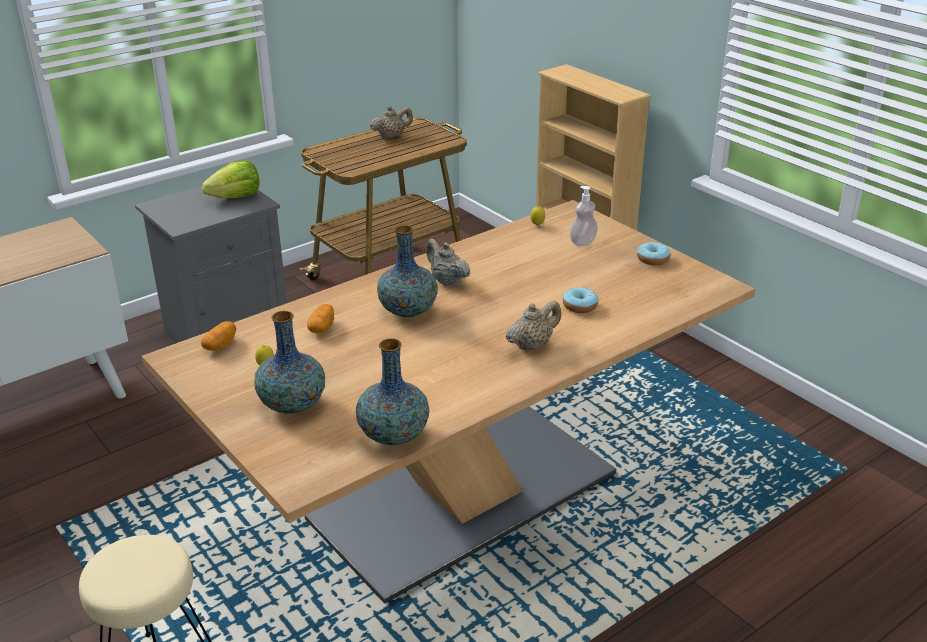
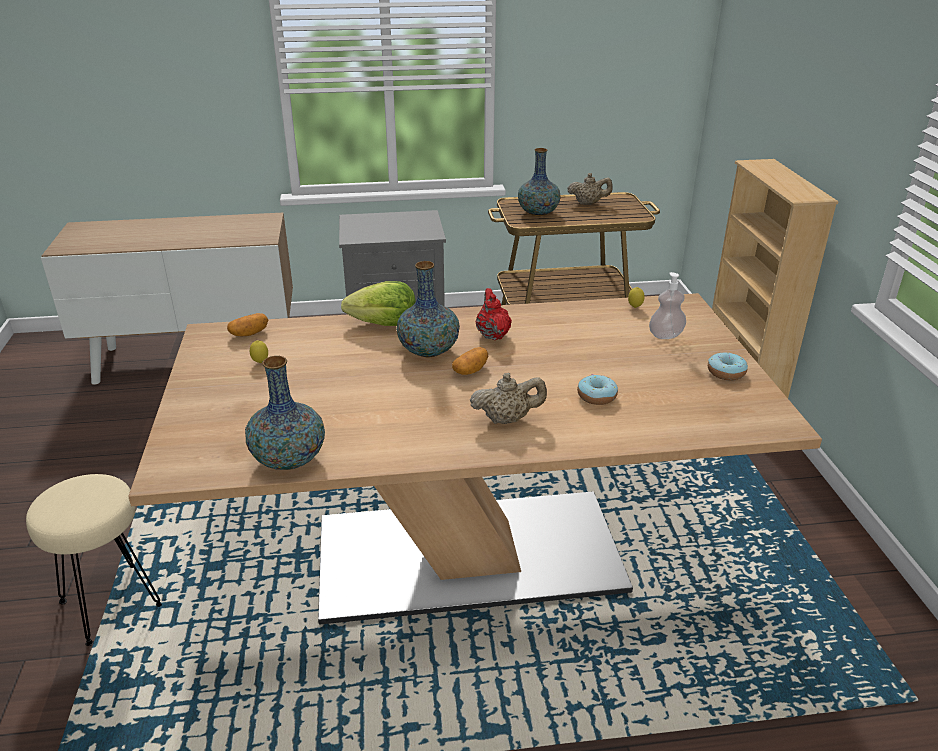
camera: 30 degrees right, 0 degrees up
lettuce [202,161,260,198] -> lettuce moved to [341,281,416,326]
vase [254,311,325,414] -> vase moved to [518,148,561,216]
potato [307,304,334,333] -> potato moved to [452,347,488,375]
beige teapot [426,239,470,286] -> red teapot [475,288,512,340]

